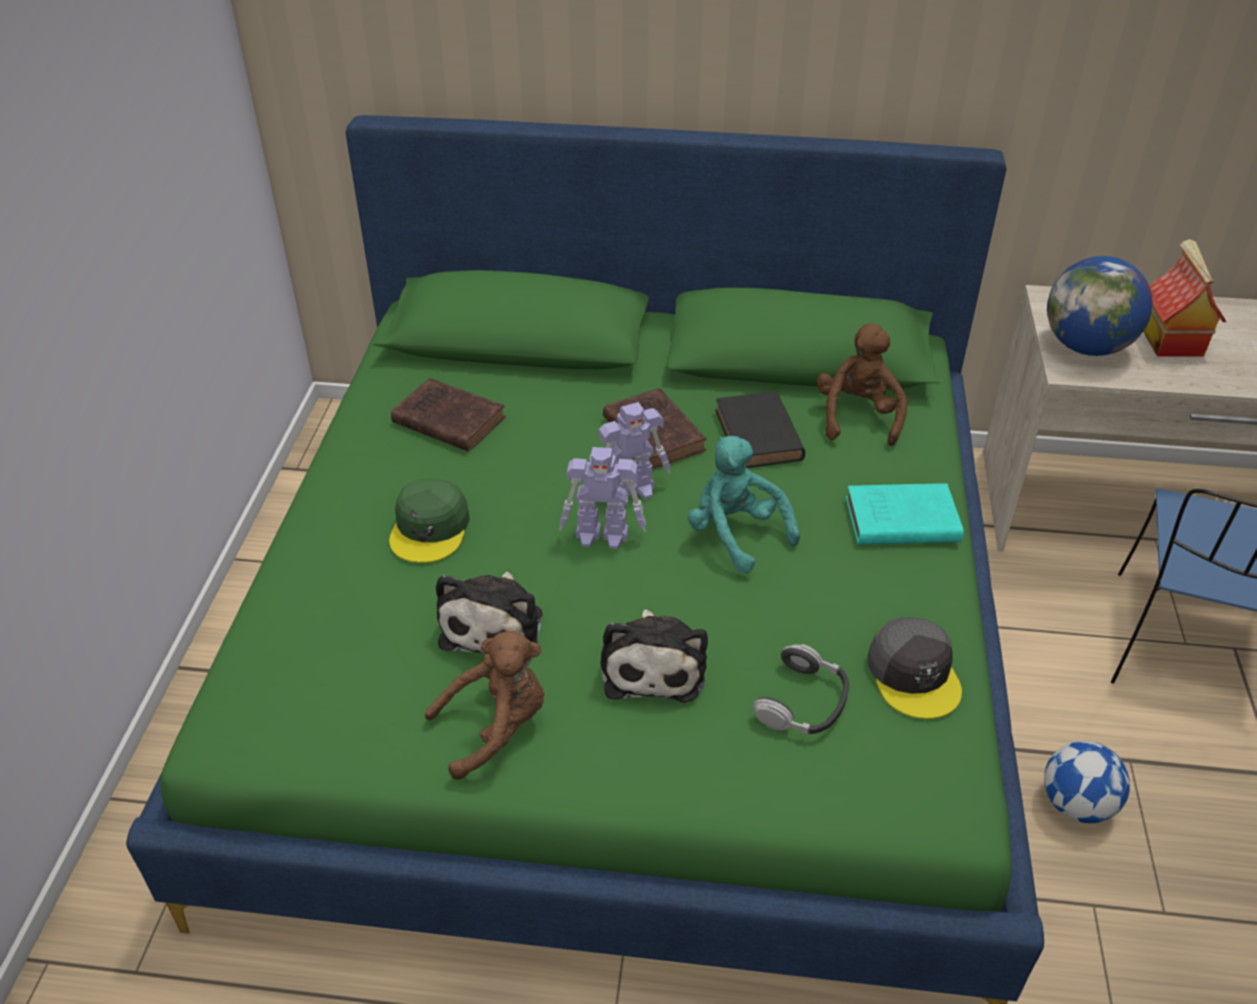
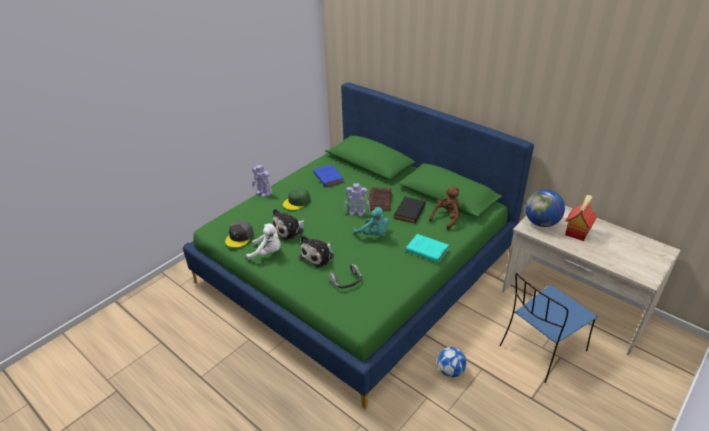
camera: 35 degrees right, 5 degrees down
brown book [391,378,506,452] -> blue book [313,164,344,187]
brown plush toy [425,631,544,780] -> white plush toy [246,223,281,260]
toy robot [559,447,646,549] -> toy robot moved to [252,165,272,197]
turquoise plush toy [688,436,800,574] -> turquoise plush toy turned 135 degrees clockwise [353,207,389,235]
grey cap [868,617,962,719] -> grey cap moved to [225,221,254,248]

